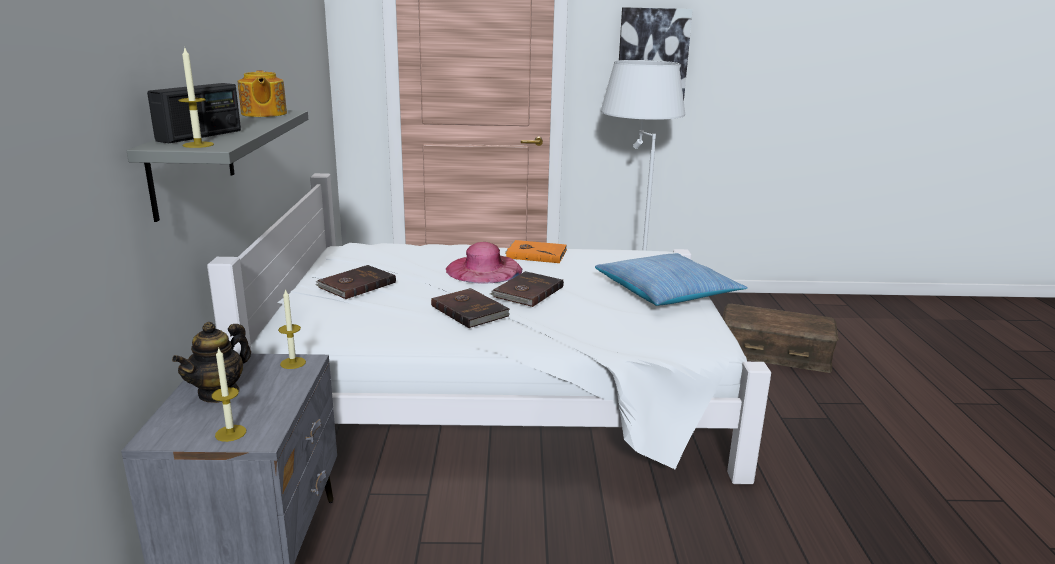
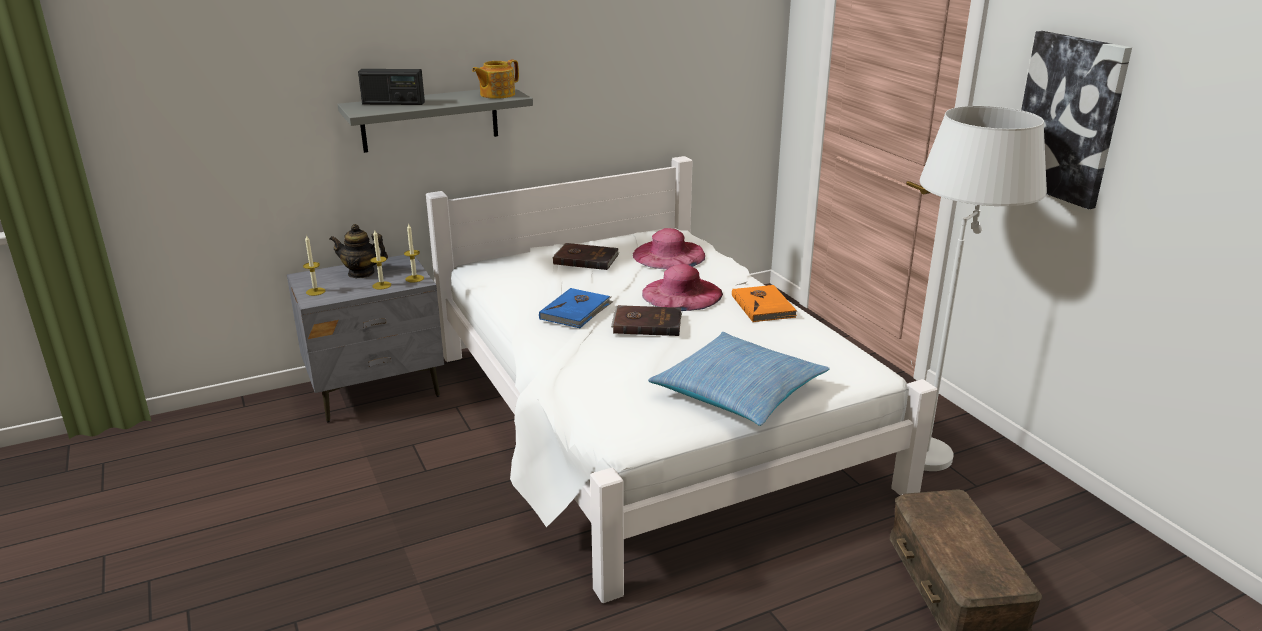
camera: 65 degrees right, 5 degrees up
candle [178,46,214,148] -> candle moved to [371,230,391,290]
brown book [431,288,510,328] -> blue book [539,288,614,328]
none -> pink hat [633,228,705,269]

